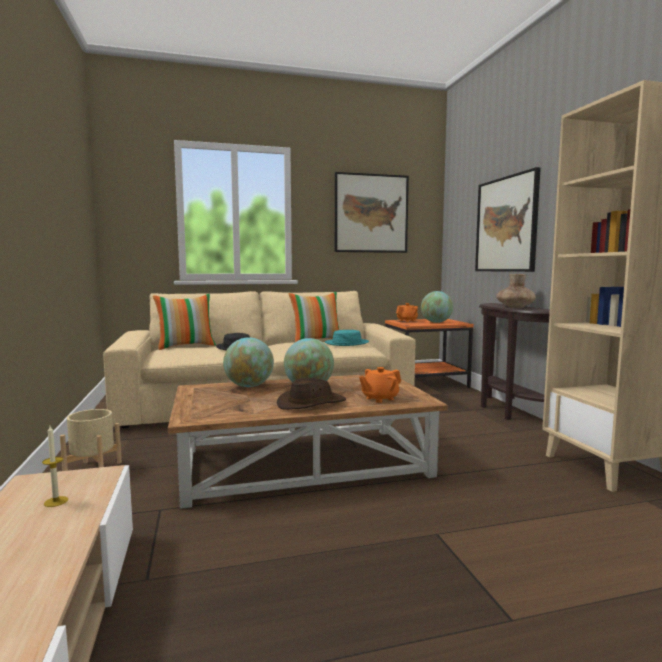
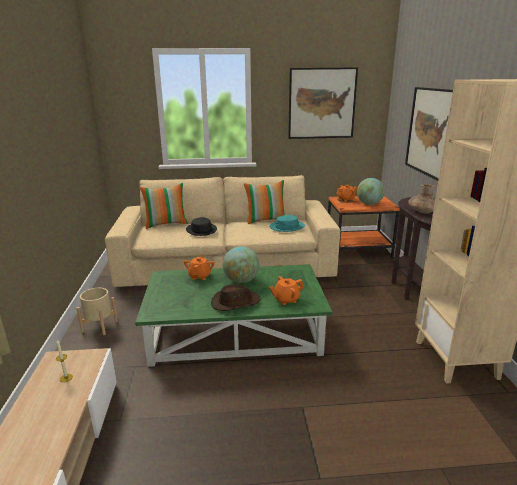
camera: 10 degrees right, 15 degrees up
brown coffee table [168,374,448,509] -> green coffee table [135,264,332,367]
globe [223,337,274,387] -> orange teapot [184,255,215,280]

